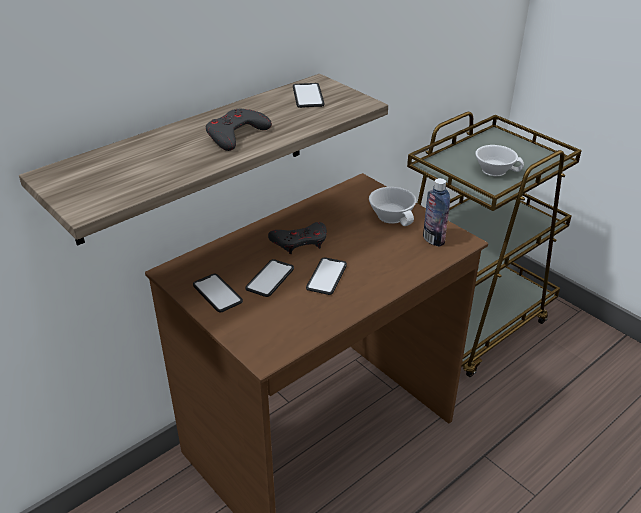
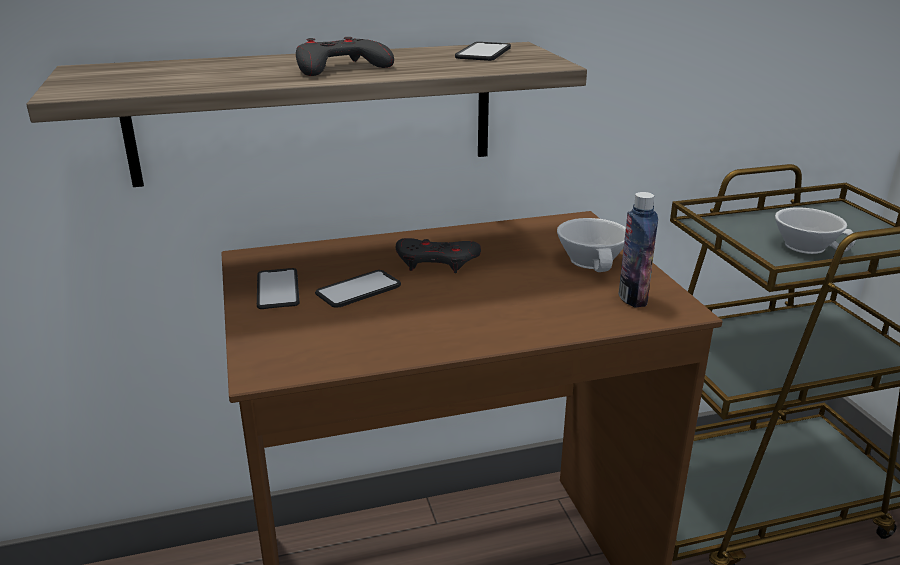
camera: 25 degrees right, 10 degrees down
phone [306,257,347,295] -> none

